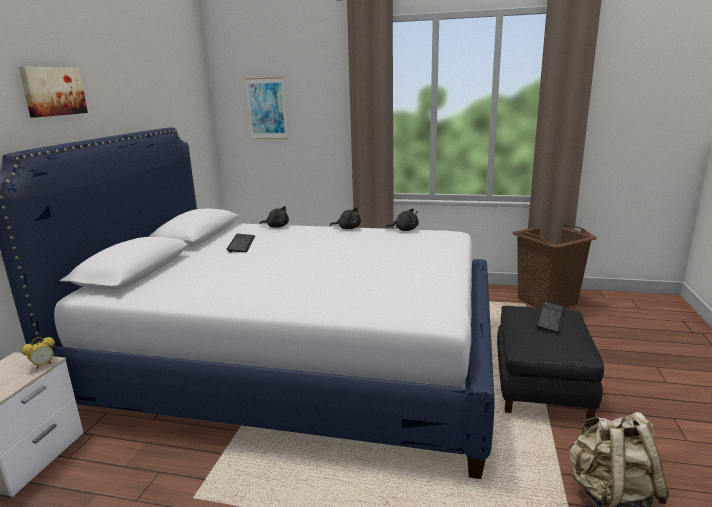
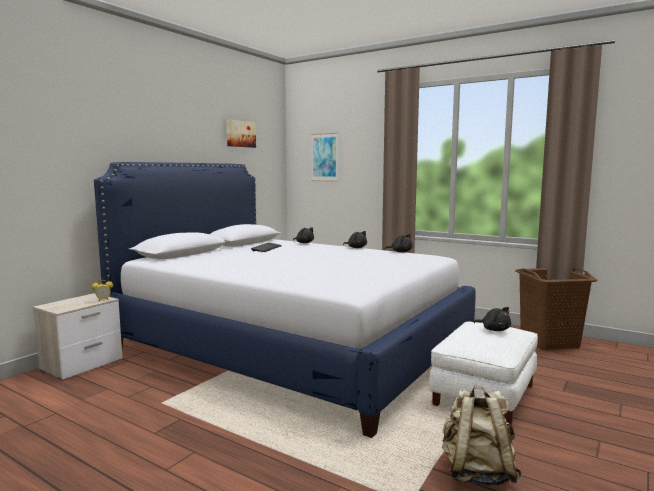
camera: 20 degrees right, 10 degrees down
picture [19,67,88,118] -> picture moved to [226,120,256,148]
black ottoman [497,306,604,420] -> white ottoman [429,322,538,426]
keyboard [536,301,566,334] -> black plush toy [474,307,511,331]

